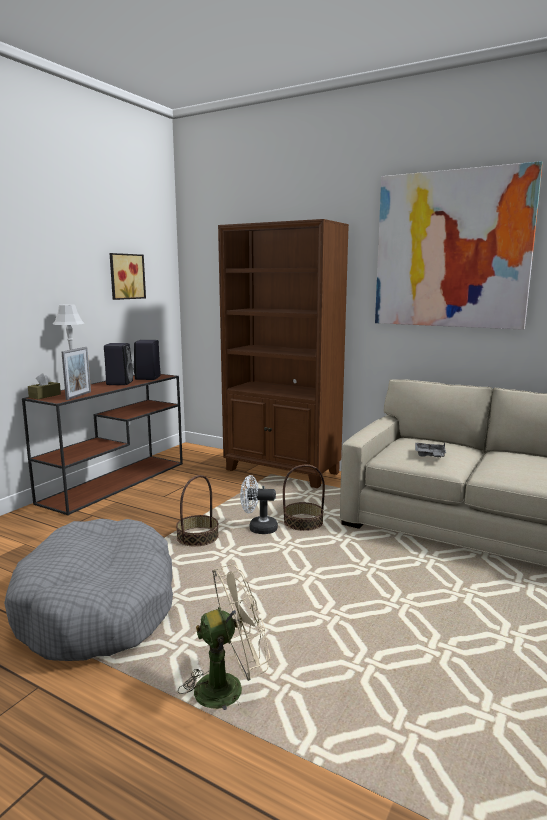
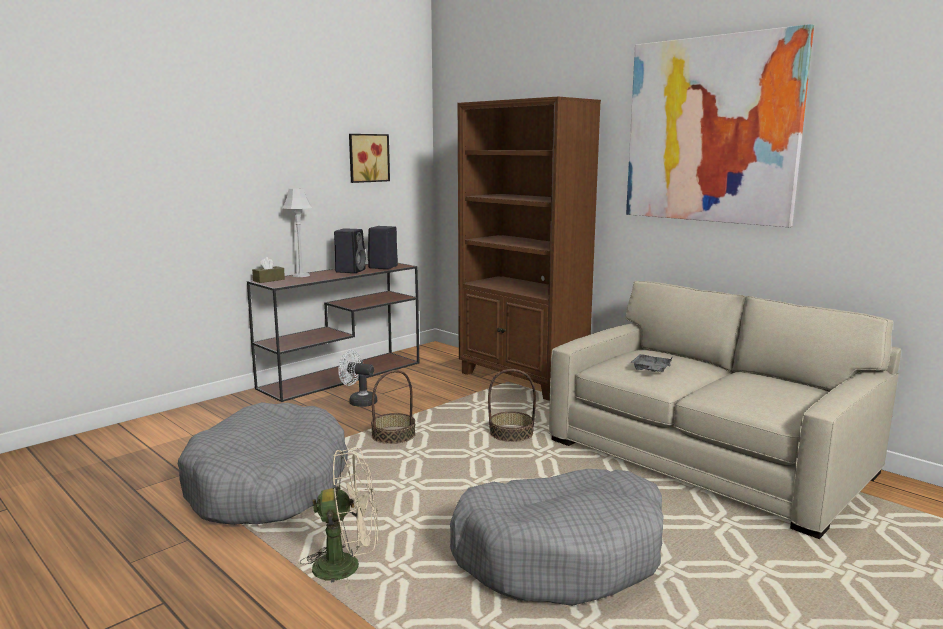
camera: 15 degrees right, 0 degrees up
picture frame [62,347,91,400] -> none
white fan [240,475,278,534] -> white fan moved to [338,350,377,407]
none -> grey dog bed [450,469,664,606]

